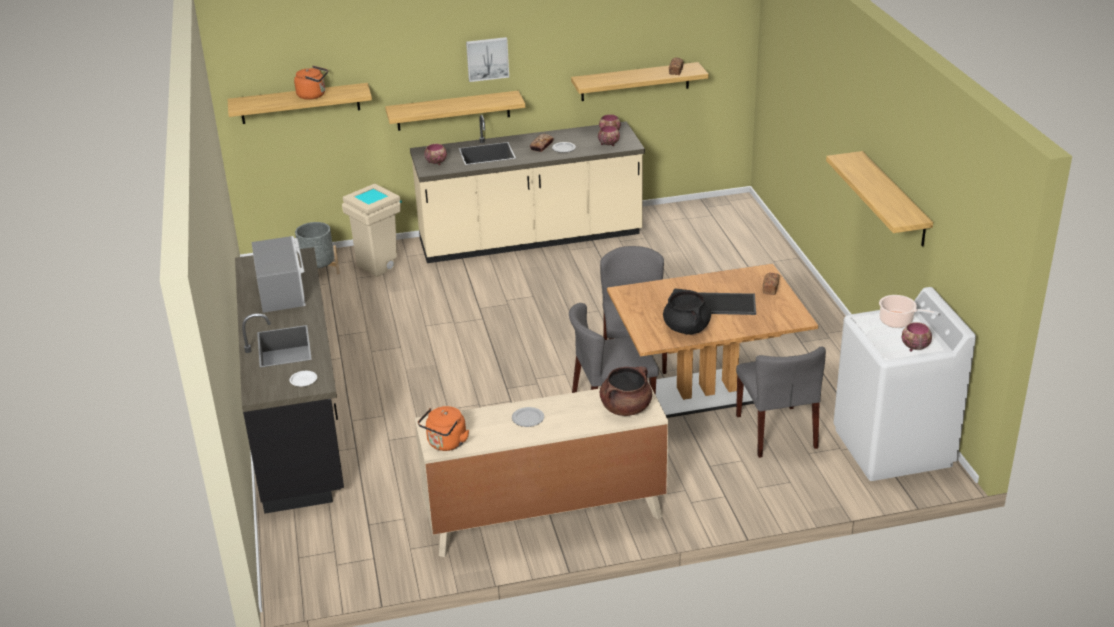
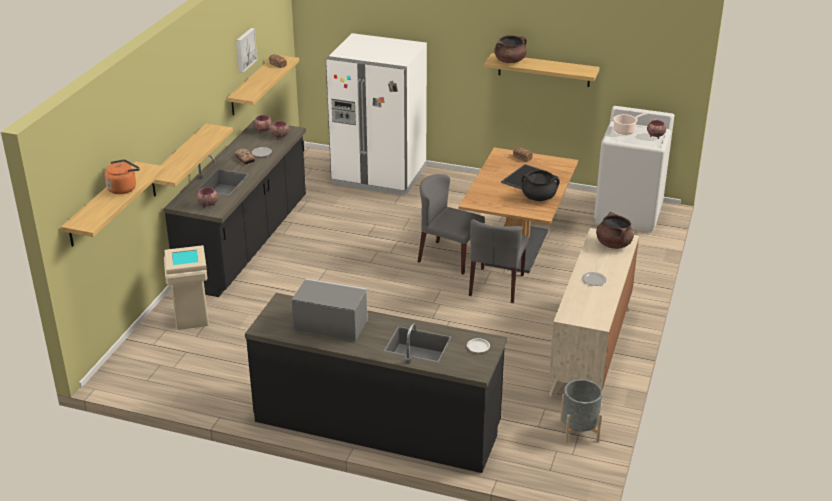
camera: 60 degrees left, 0 degrees up
grey planter [295,222,340,274] -> grey planter moved to [560,379,602,443]
beige counter [410,115,645,263] -> black counter [164,121,306,297]
orange kettle [418,406,469,451] -> none
picture [466,37,509,82] -> picture moved to [236,28,257,73]
grey chair [736,346,826,458] -> none
none -> white fridge [326,33,427,196]
none -> brown cooking pot [494,35,527,63]

